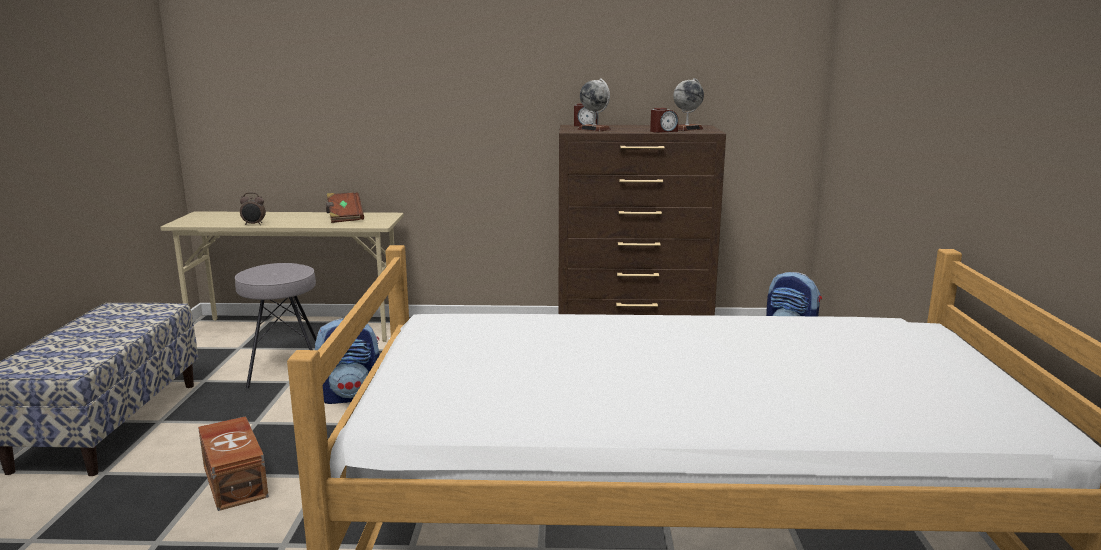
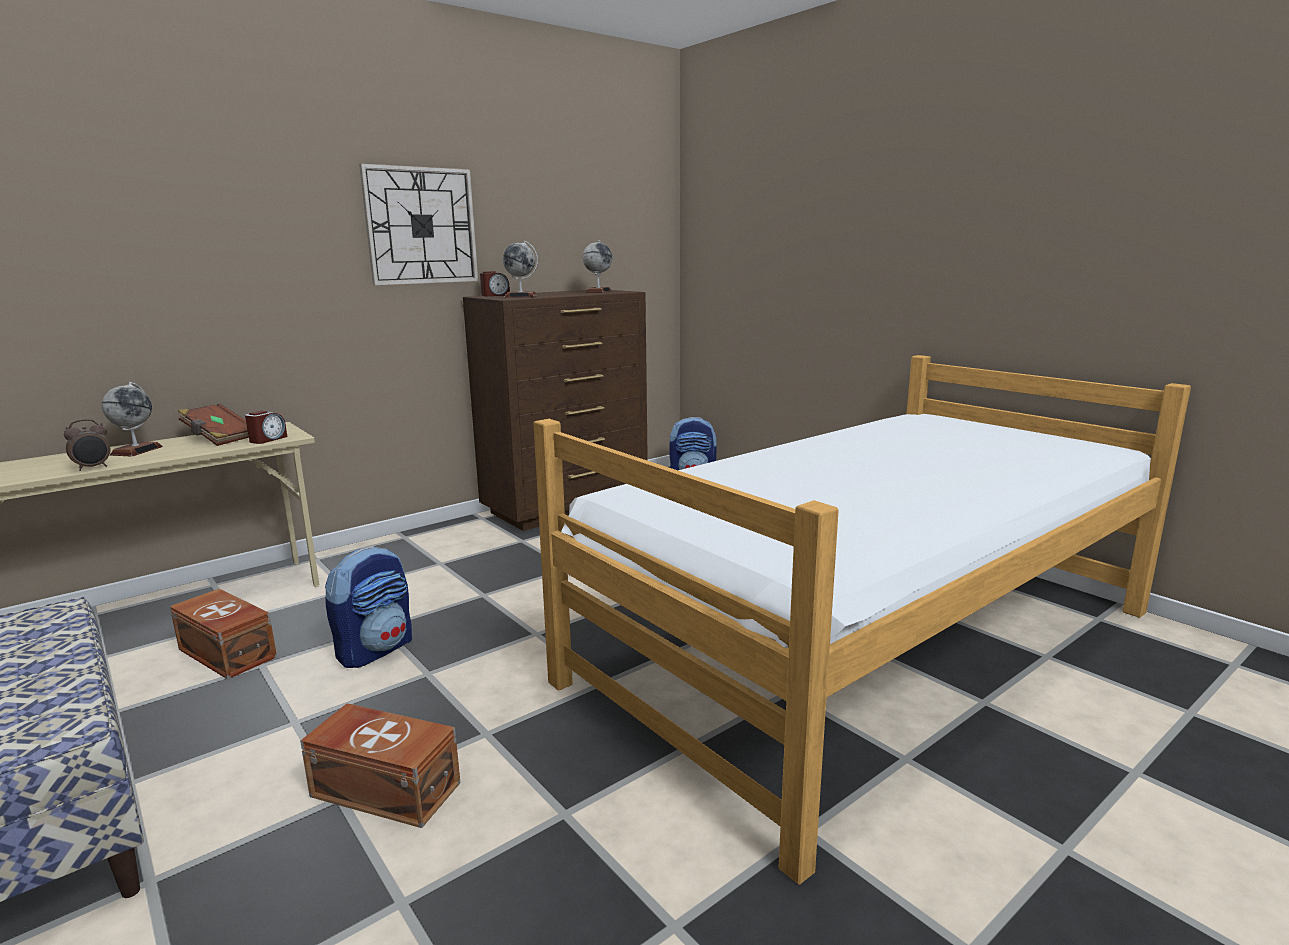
camera: 40 degrees left, 0 degrees up
grey stool [235,263,316,388] -> brown storage box [170,589,277,679]
alarm clock [650,108,678,133] -> alarm clock moved to [245,411,287,444]
none -> globe [102,382,163,457]
none -> wall clock [359,164,478,285]

